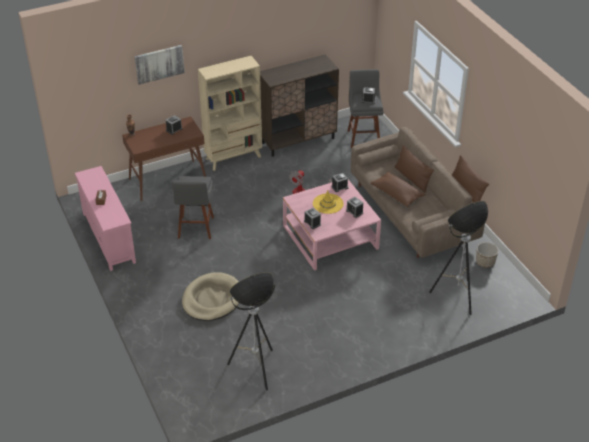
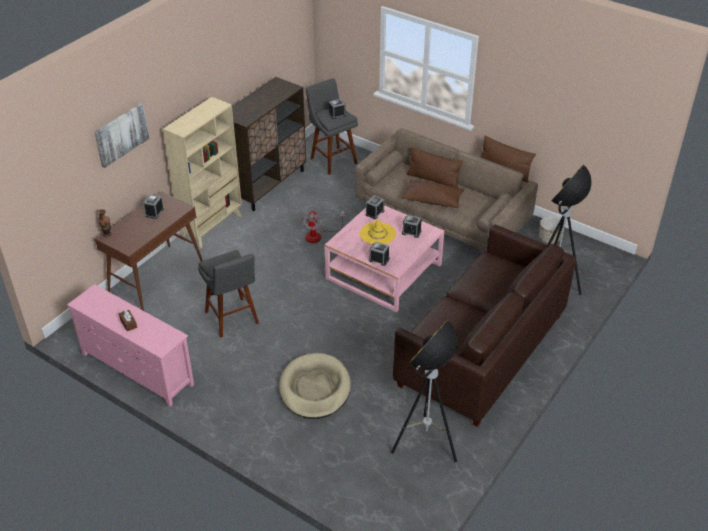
camera: 30 degrees left, 0 degrees up
none -> brown sofa [393,225,576,427]

